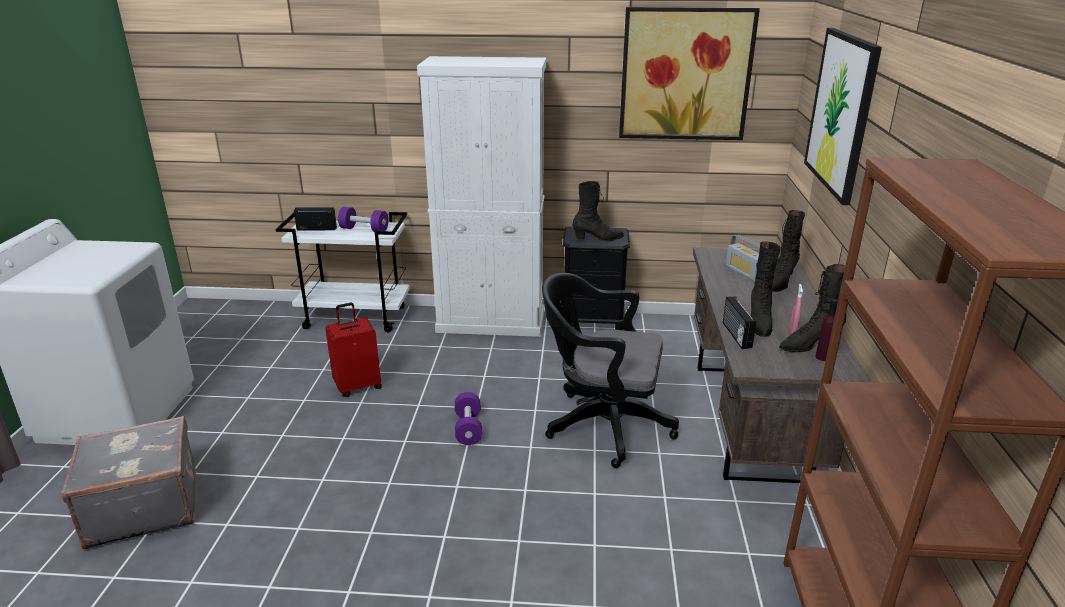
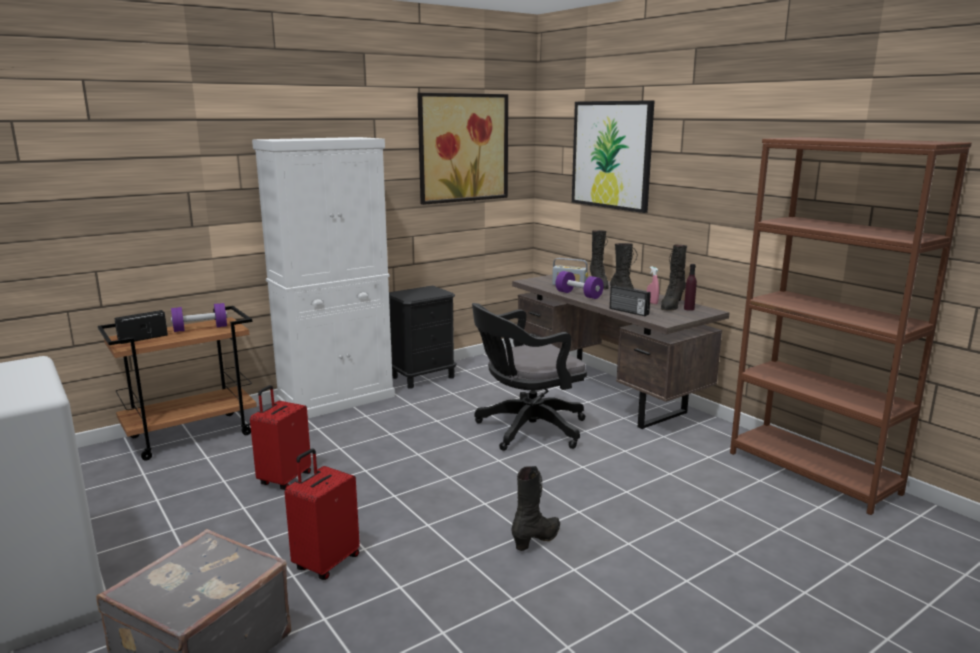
camera: 40 degrees left, 10 degrees down
white cart [276,212,410,332] -> brown cart [98,306,257,461]
purple dumbbell [455,392,482,445] -> purple dumbbell moved to [556,271,604,299]
black boot [572,181,624,242] -> black boot moved to [511,466,560,551]
none -> red suitcase [285,449,360,580]

